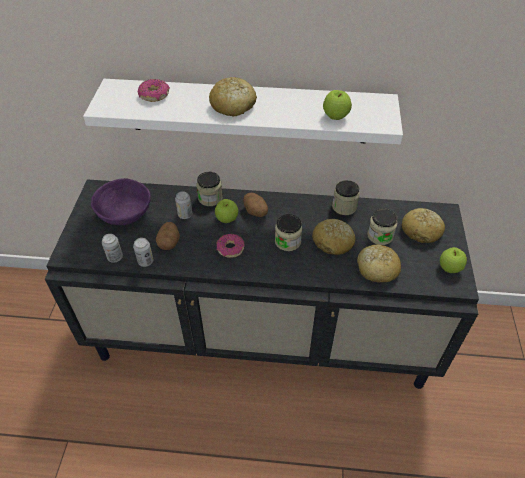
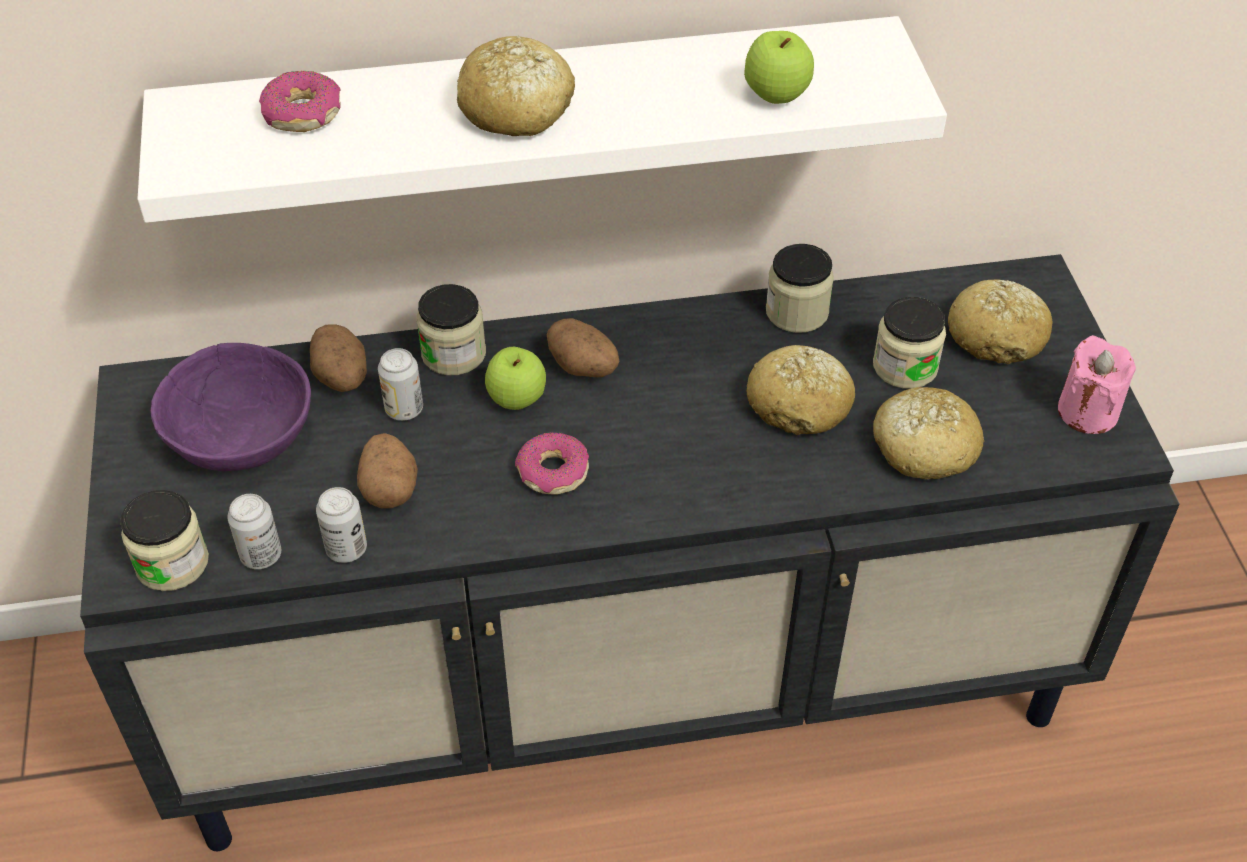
camera: 15 degrees left, 0 degrees up
jar [275,214,302,251] -> jar moved to [120,490,209,591]
apple [440,247,467,273] -> pink candle [1058,335,1136,434]
none -> potato [310,324,367,392]

